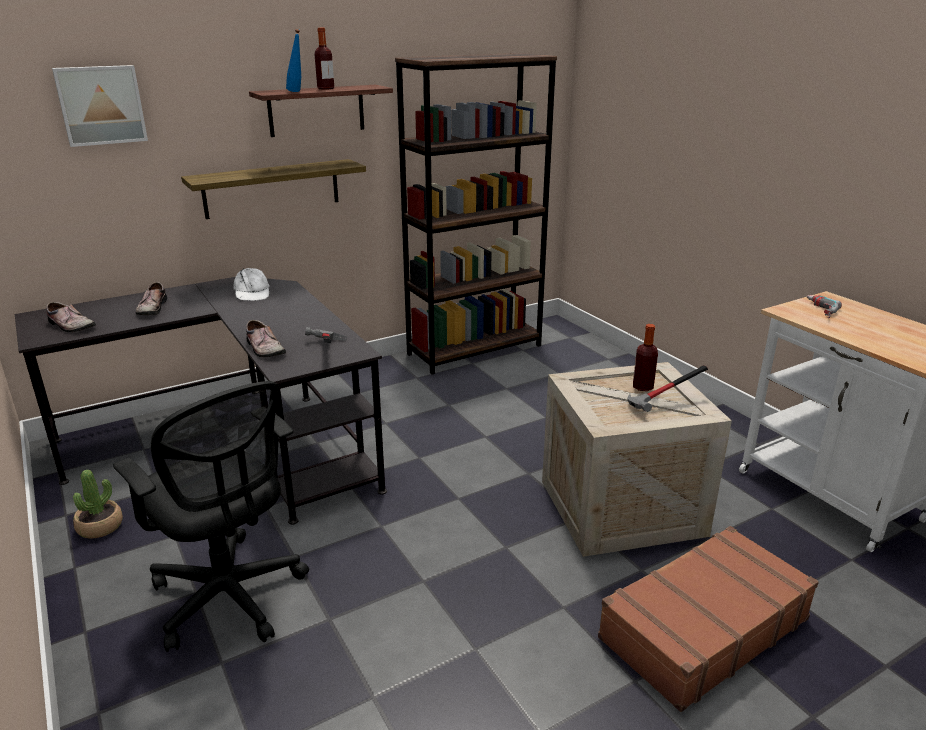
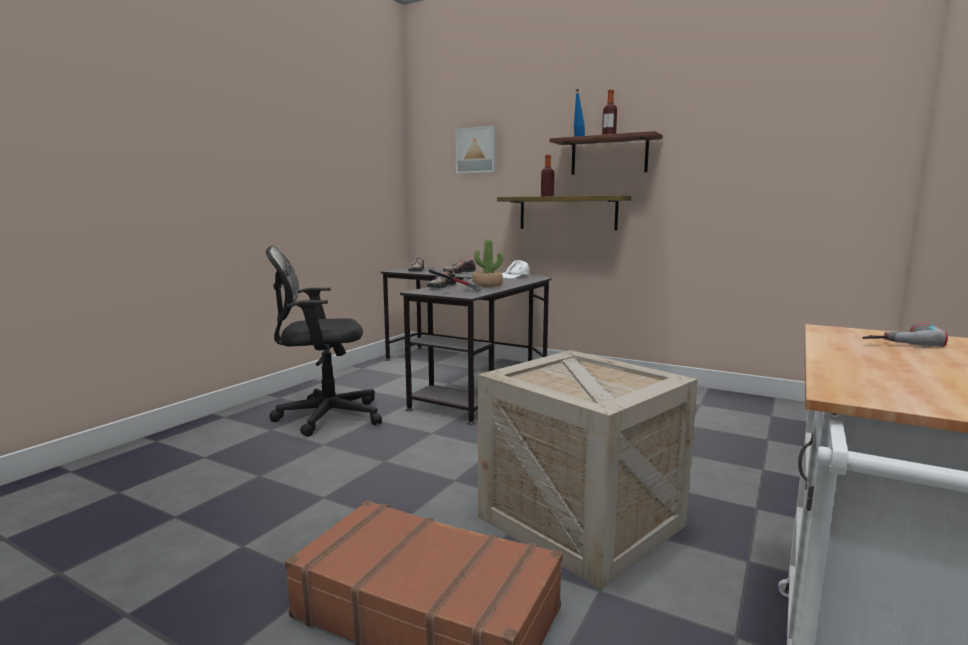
camera: 60 degrees right, 15 degrees down
potted plant [73,470,123,539] -> potted plant moved to [472,239,503,287]
black office chair [113,381,309,652] -> black office chair turned 60 degrees clockwise [266,245,382,437]
brown bookcase [395,53,557,374] -> none
hammer [628,365,708,412] -> none
bottle [633,324,658,391] -> bottle moved to [541,155,554,196]

